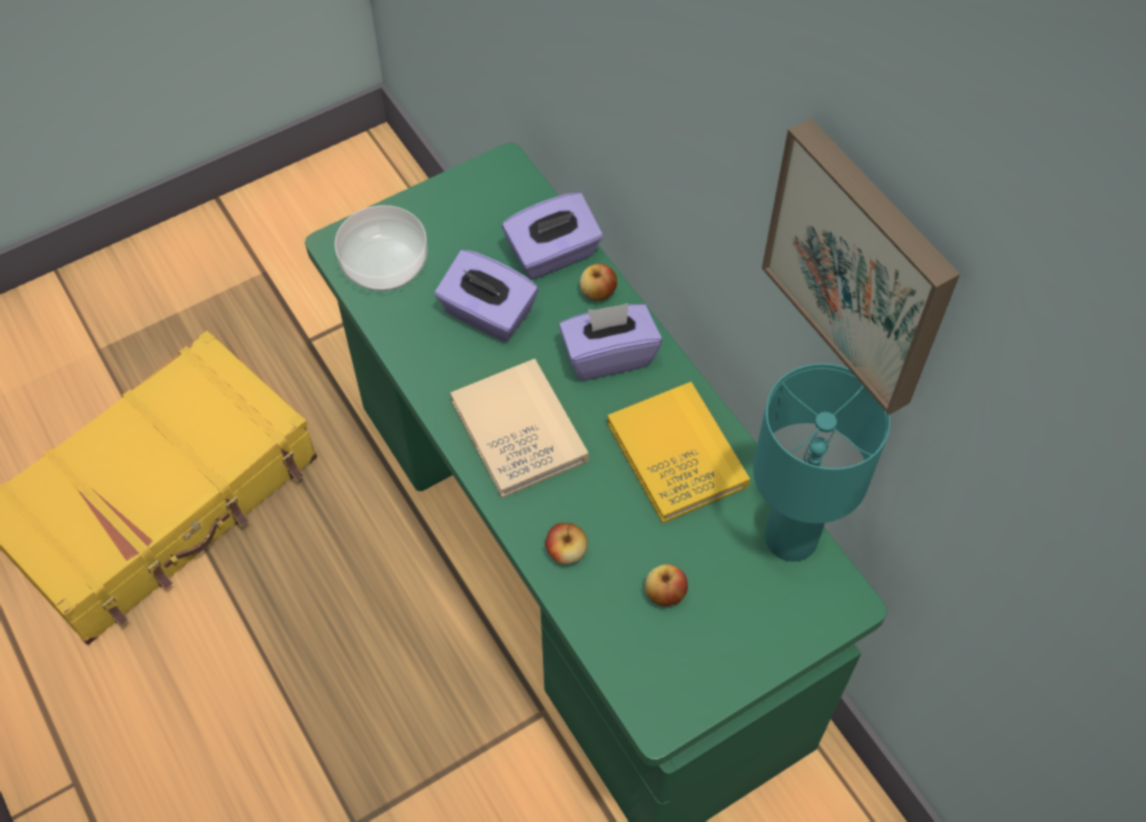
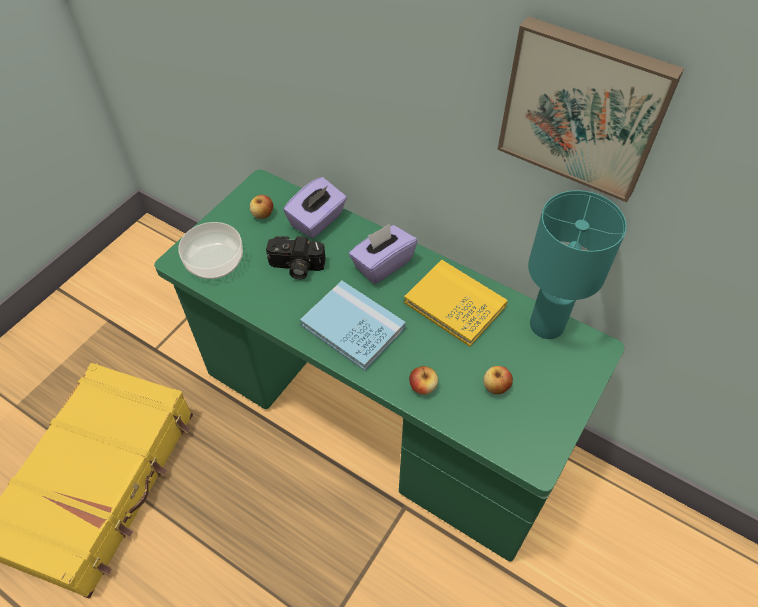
camera: 25 degrees left, 5 degrees down
purple tissue box [435,249,538,341] -> camera [266,236,326,280]
beige book [450,359,589,498] -> blue book [300,281,406,371]
apple [579,264,617,301] -> apple moved to [250,195,273,219]

